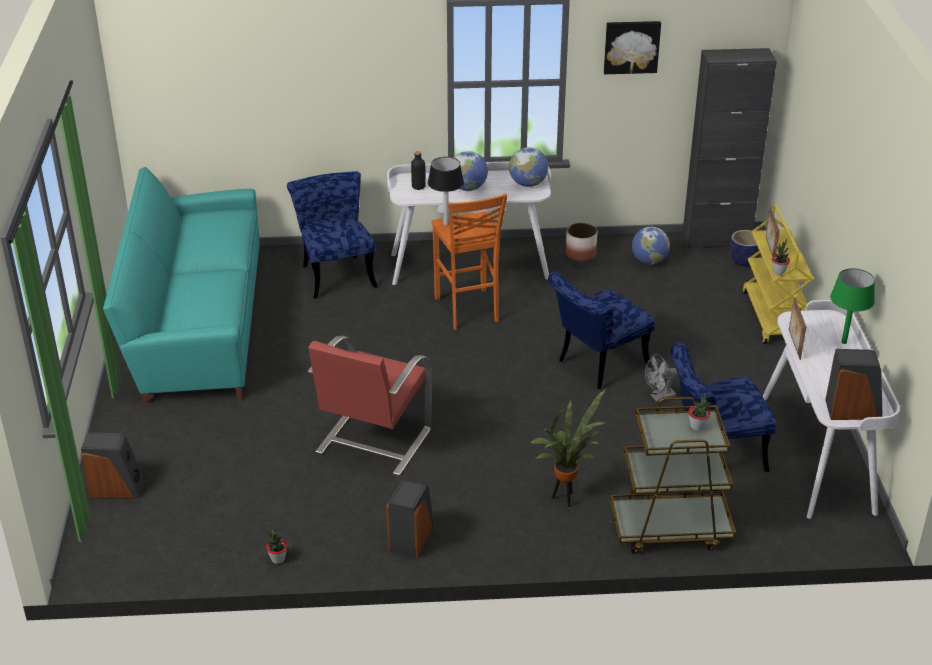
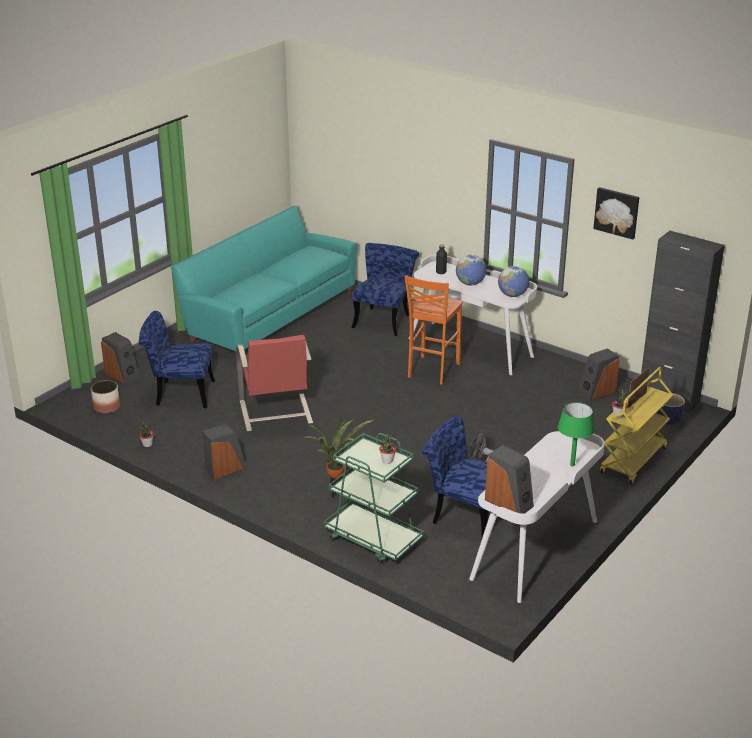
camera: 40 degrees right, 5 degrees down
red armchair [308,336,432,476] -> red armchair turned 75 degrees counterclockwise [236,335,313,432]
table lamp [428,157,464,225] -> none
blue chair [548,272,655,389] -> blue chair moved to [139,311,215,408]
planter [565,223,597,262] -> planter moved to [91,380,120,414]
brown cart [610,397,736,554] -> green cart [323,433,424,563]
globe [632,227,670,265] -> speaker [579,348,620,401]
picture frame [789,298,806,360] -> none

